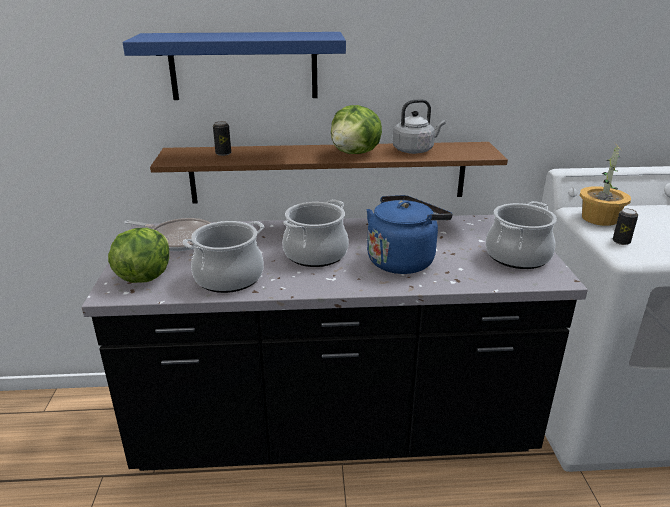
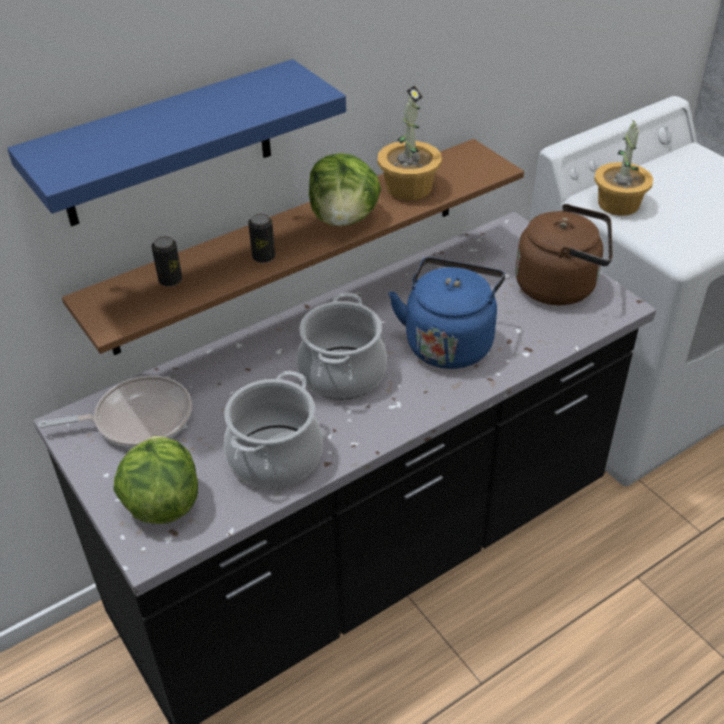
camera: 30 degrees left, 15 degrees up
grey kettle [393,99,446,154] -> potted plant [378,85,442,200]
cooking pot [486,201,557,269] -> brown kettle [515,204,613,305]
can [613,209,638,245] -> can moved to [248,214,275,263]

